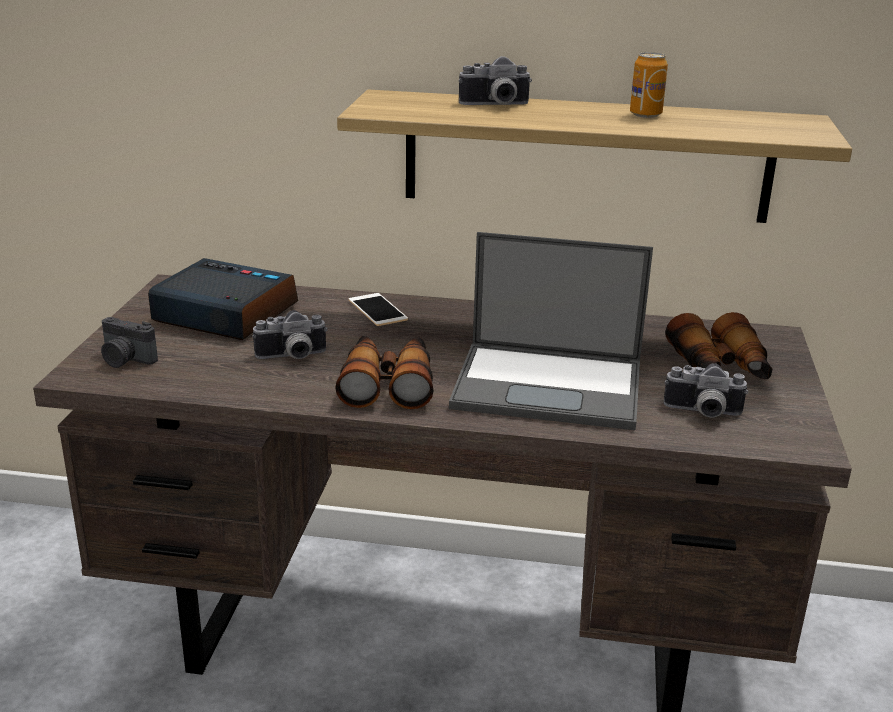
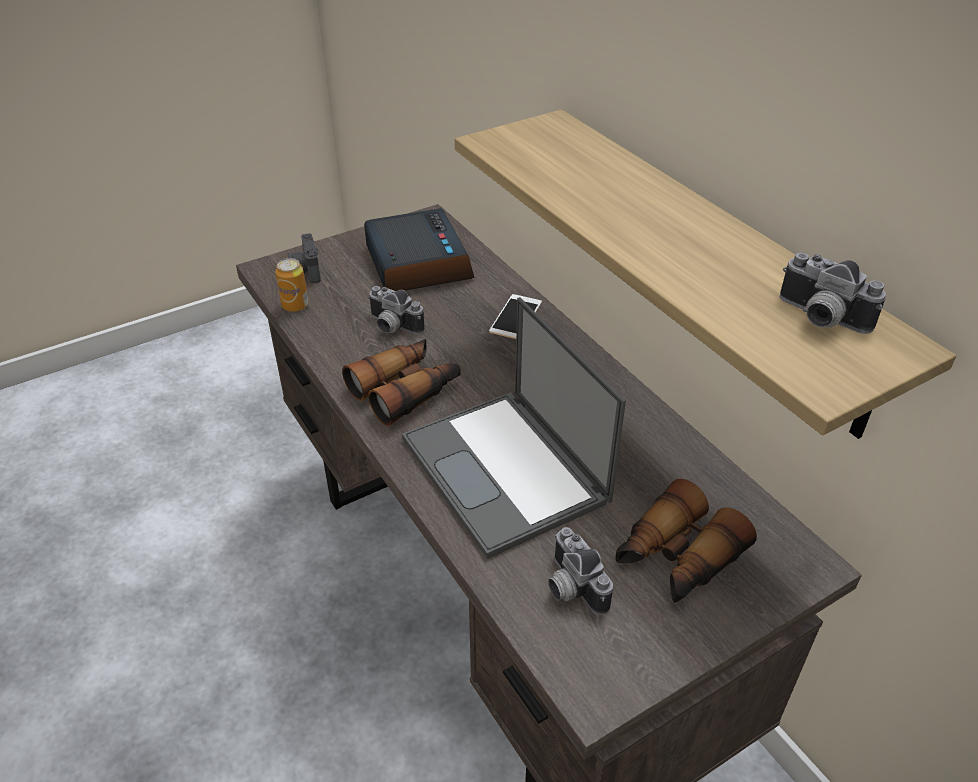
camera: 50 degrees right, 15 degrees up
camera [459,56,532,105] -> camera moved to [780,252,886,334]
can [630,52,668,118] -> can moved to [275,258,309,312]

